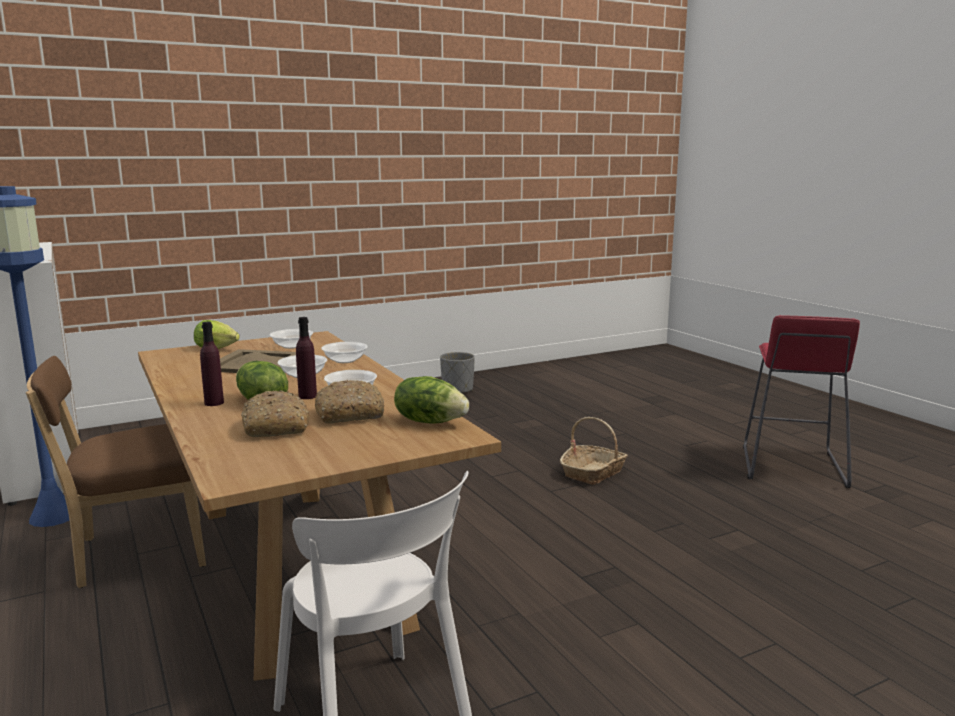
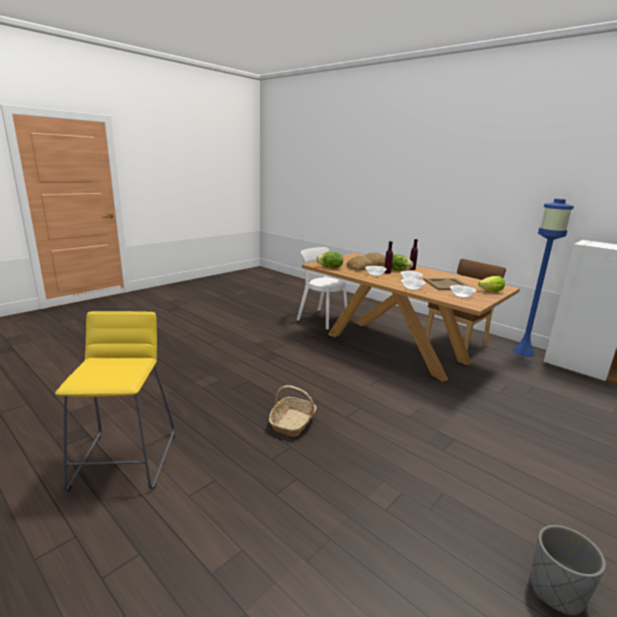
camera: 160 degrees right, 5 degrees up
red stool [743,315,860,488] -> yellow stool [55,311,175,492]

